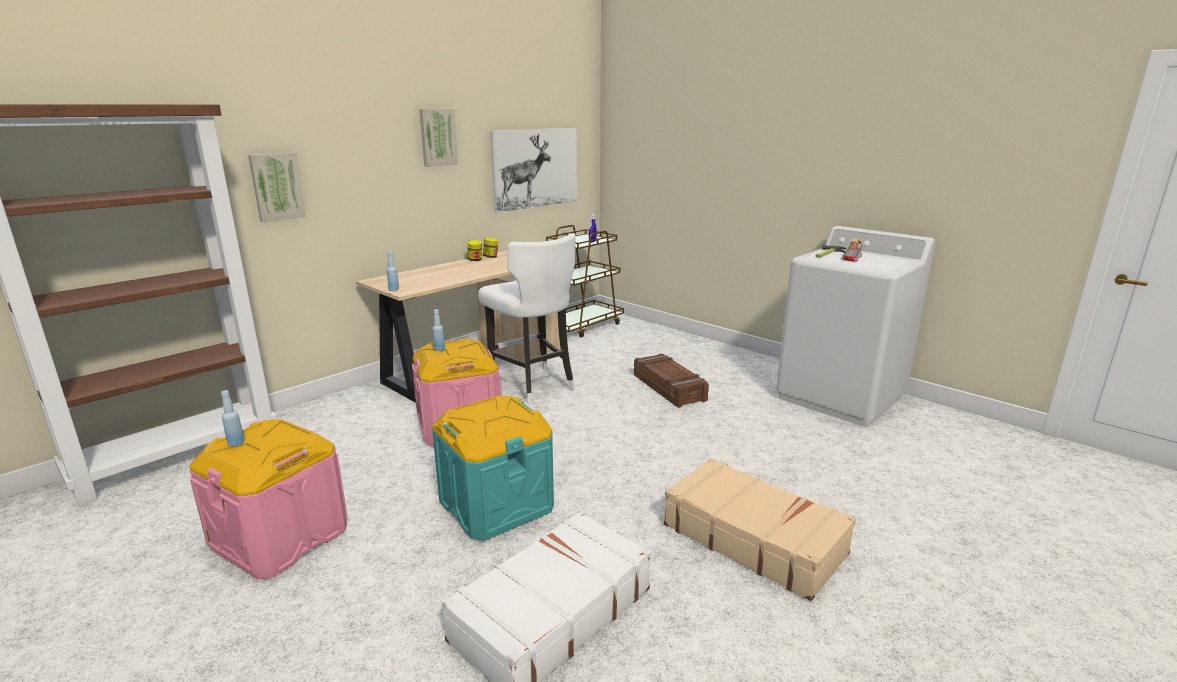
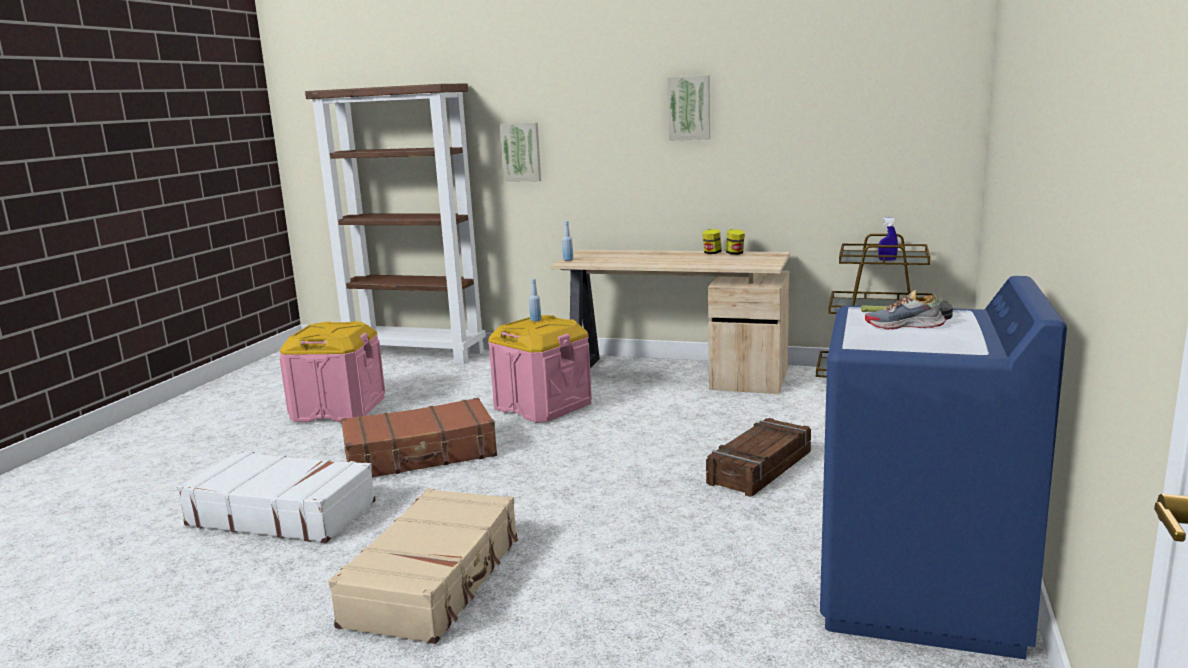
camera: 65 degrees right, 5 degrees down
blue bottle [221,390,245,447] -> none
turquoise storage box [432,396,554,541] -> brown suitcase [341,398,497,478]
white stool [478,233,576,405] -> none
picture [490,128,577,213] -> none
white washing machine [776,226,936,427] -> blue washing machine [820,276,1067,660]

